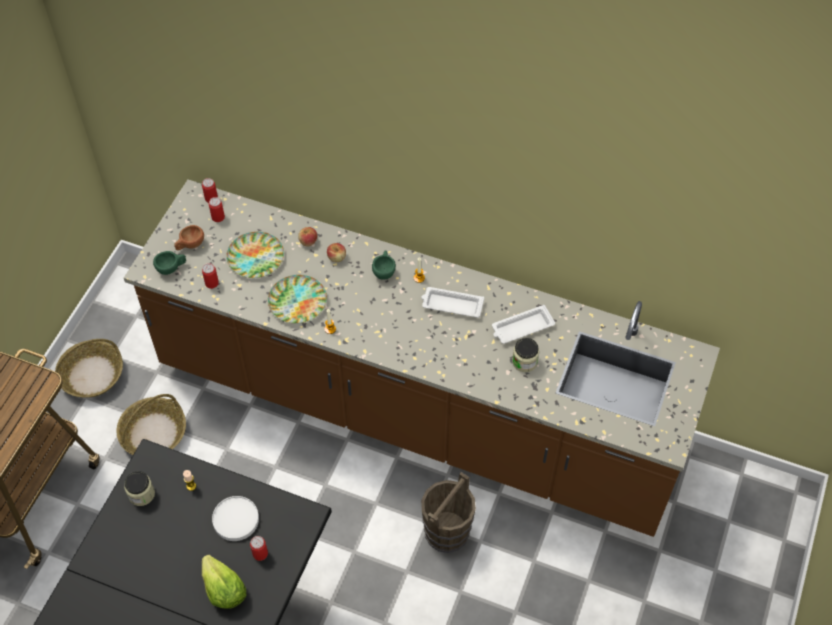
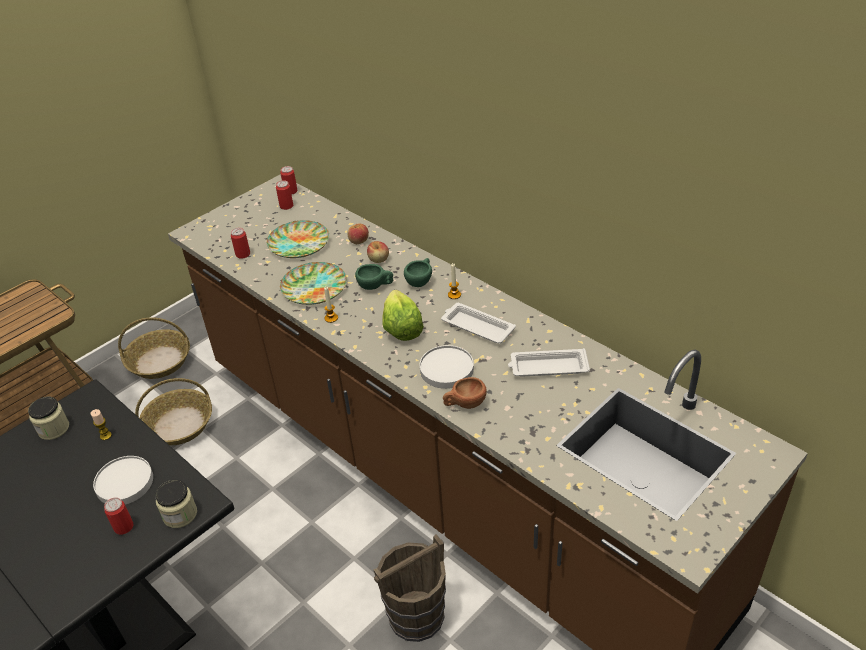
camera: 25 degrees right, 15 degrees down
green cup [153,251,186,275] -> green cup moved to [355,264,393,290]
brown cup [174,225,204,250] -> brown cup moved to [443,377,487,409]
lettuce [202,555,246,608] -> lettuce moved to [382,290,424,341]
jar [512,338,539,372] -> jar moved to [155,480,197,528]
none -> white plate [420,345,474,389]

